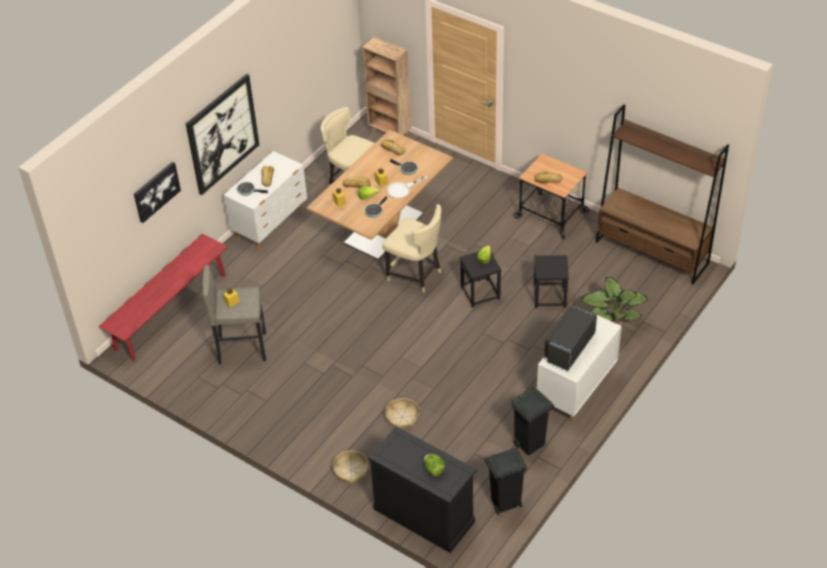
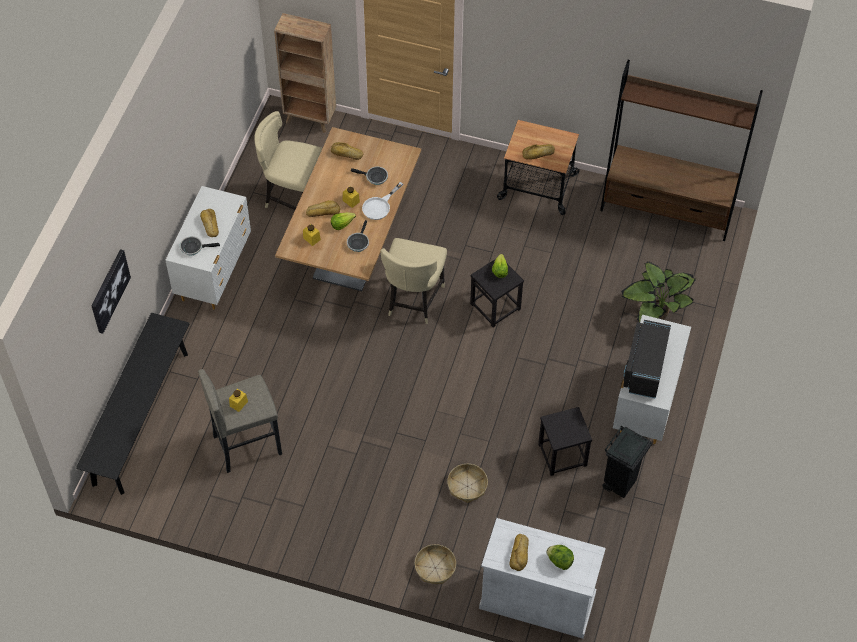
camera: 20 degrees left, 10 degrees up
red bench [99,234,228,361] -> black bench [76,313,190,495]
picture [186,74,259,195] -> none
black cabinet [368,426,477,553] -> white cabinet [479,518,606,639]
beige chair [382,204,441,293] -> beige chair turned 90 degrees clockwise [380,238,447,324]
black trash can [484,448,527,515] -> none
black stool [534,255,569,308] -> black stool moved to [538,407,592,476]
none -> bread [510,534,529,571]

